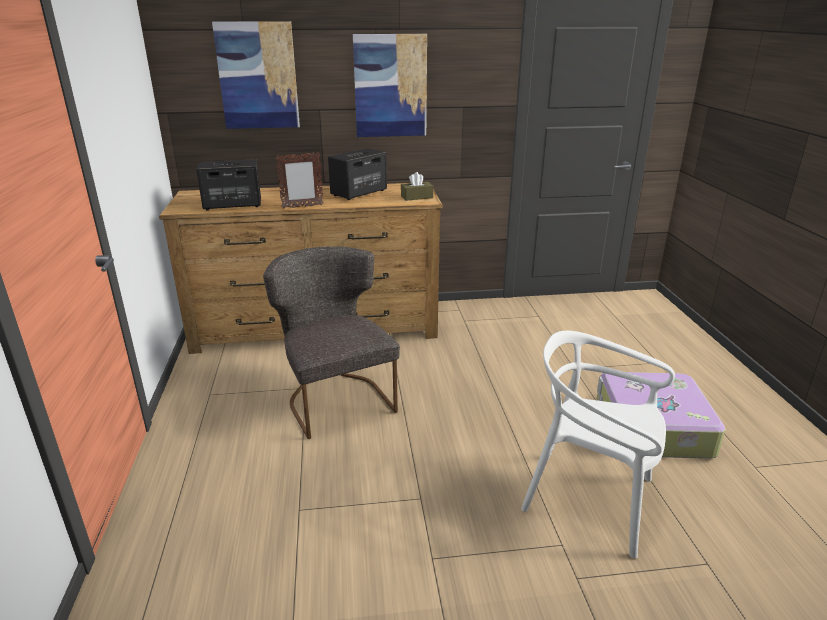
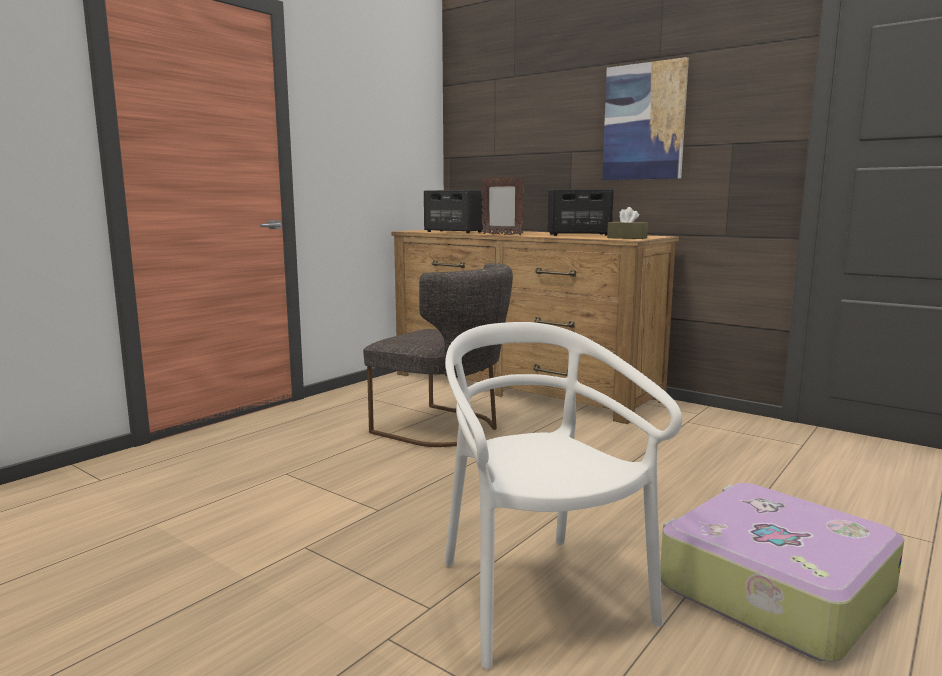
camera: 45 degrees right, 15 degrees down
picture [212,21,300,129] -> none
grey chair [263,246,400,439] -> grey chair turned 105 degrees clockwise [363,263,513,447]

